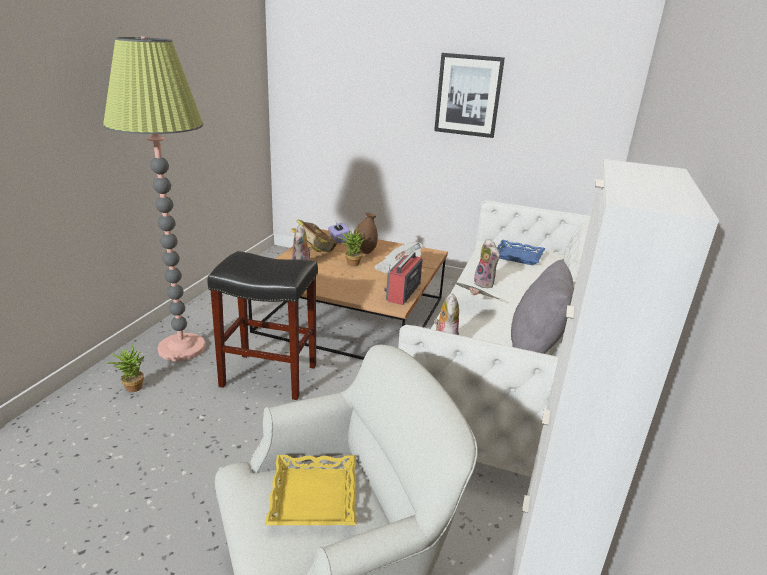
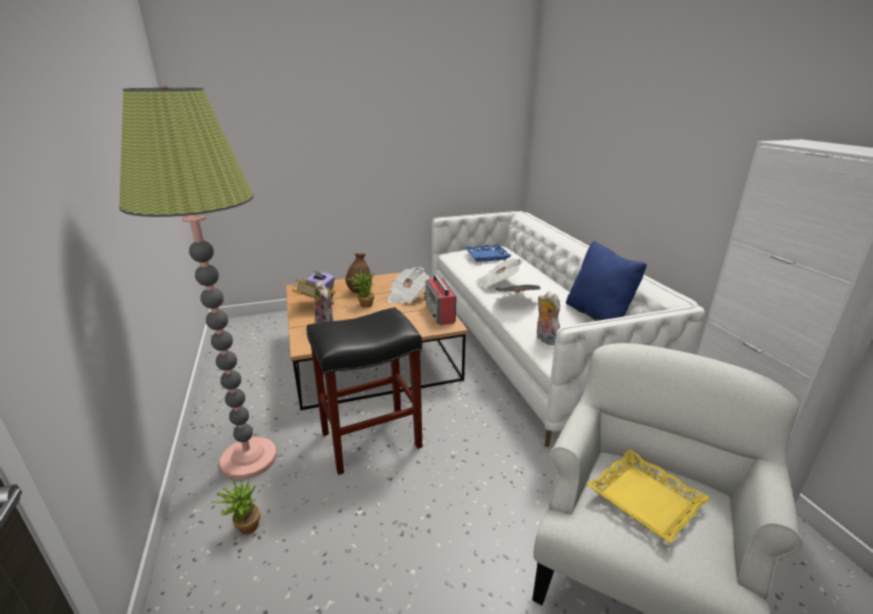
camera: 35 degrees left, 0 degrees up
picture [434,53,505,138] -> none
plush toy [474,239,500,288] -> newspaper [476,259,523,288]
grey pillow [511,259,574,354] -> blue pillow [566,241,647,321]

